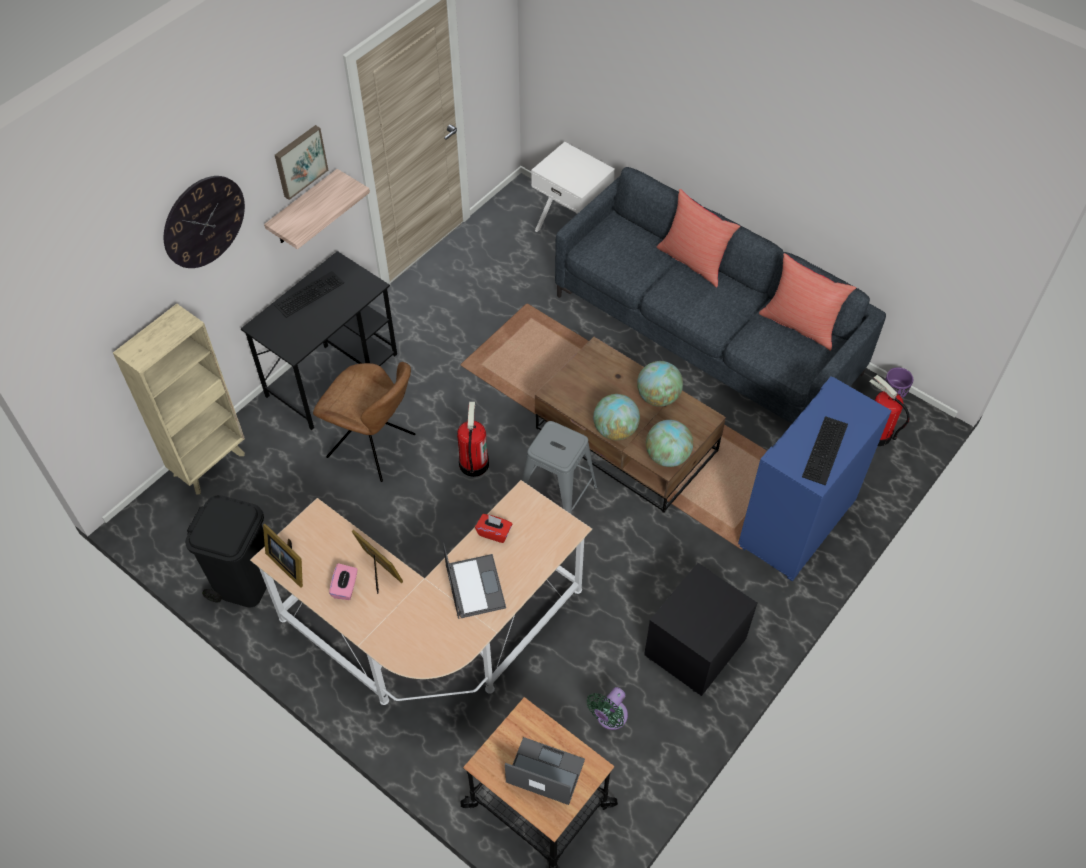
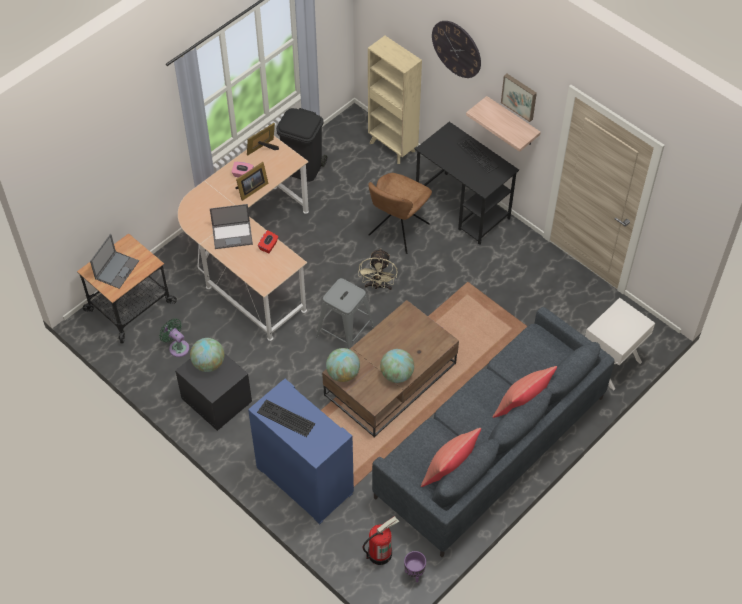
camera: 95 degrees right, 0 degrees up
fire extinguisher [457,402,489,477] -> beige fan [358,248,398,290]
globe [593,394,640,440] -> globe moved to [190,338,224,372]

